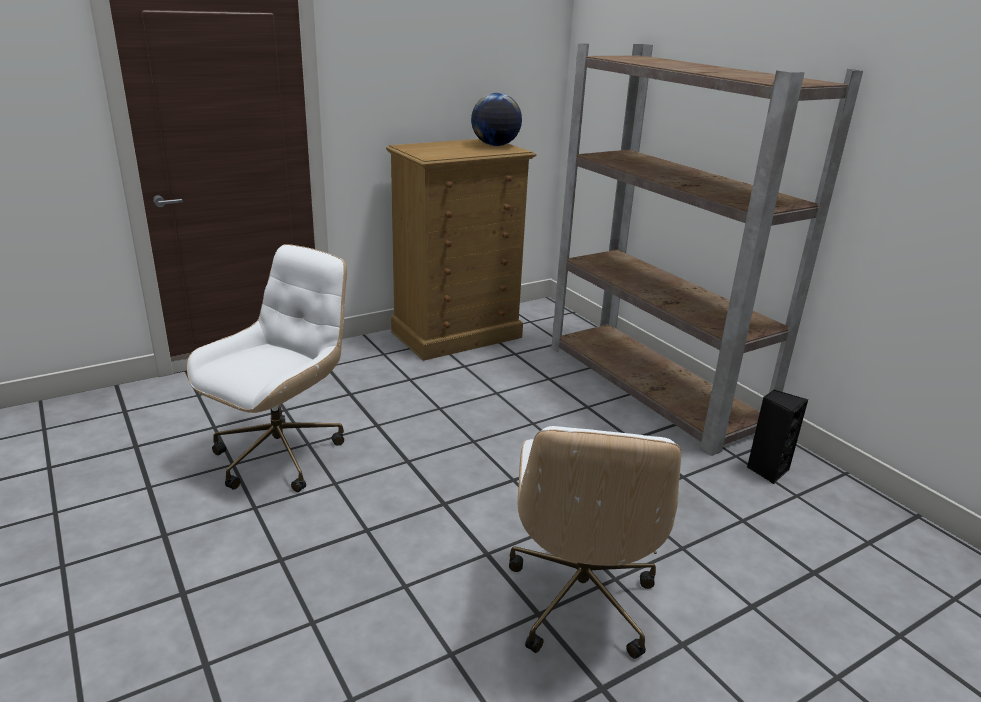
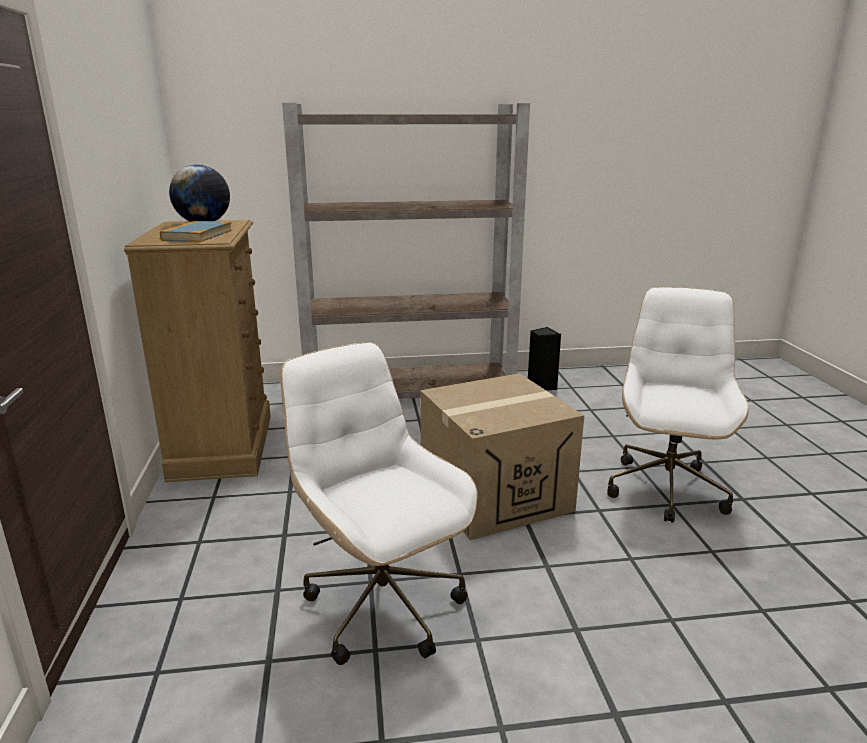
camera: 65 degrees left, 5 degrees down
white office chair [509,426,681,659] -> white office chair turned 105 degrees counterclockwise [607,287,749,523]
none -> book [160,221,232,242]
none -> cardboard box [420,373,584,540]

